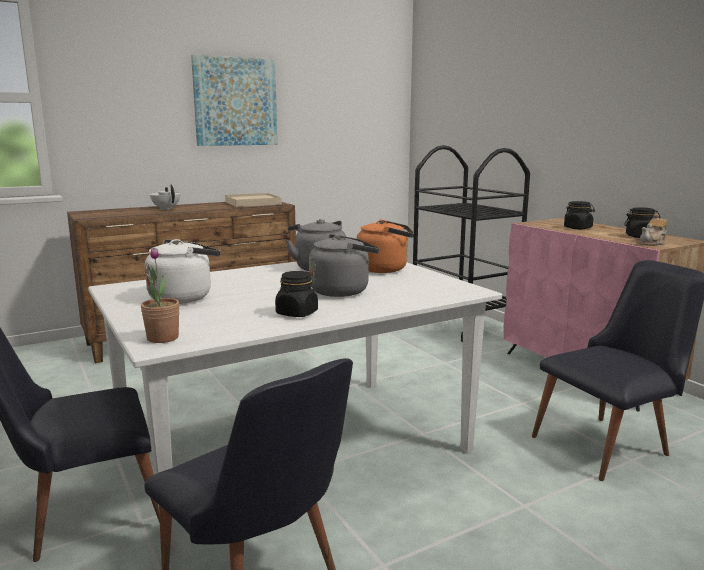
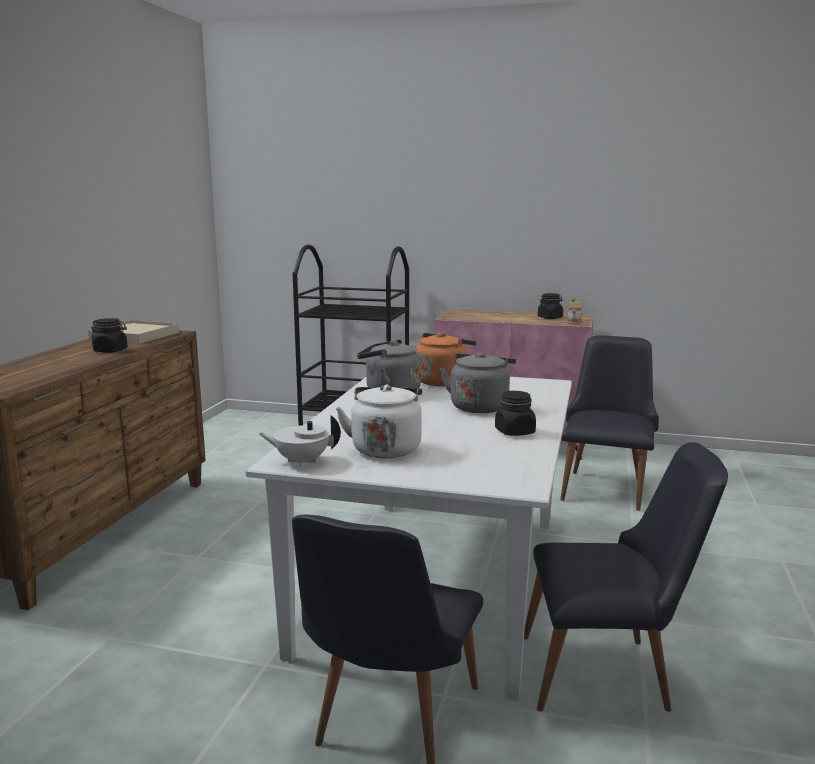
camera: 45 degrees left, 0 degrees up
potted plant [141,247,180,343] -> none
white teapot [150,184,180,210] -> white teapot moved to [258,415,341,467]
picture [191,55,278,146] -> none
black jar [564,201,595,229] -> black jar moved to [91,318,128,353]

